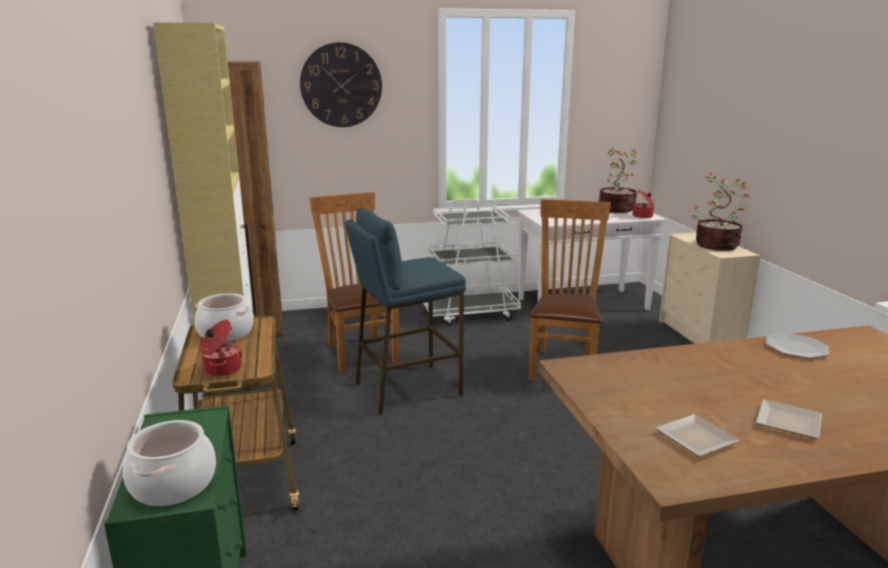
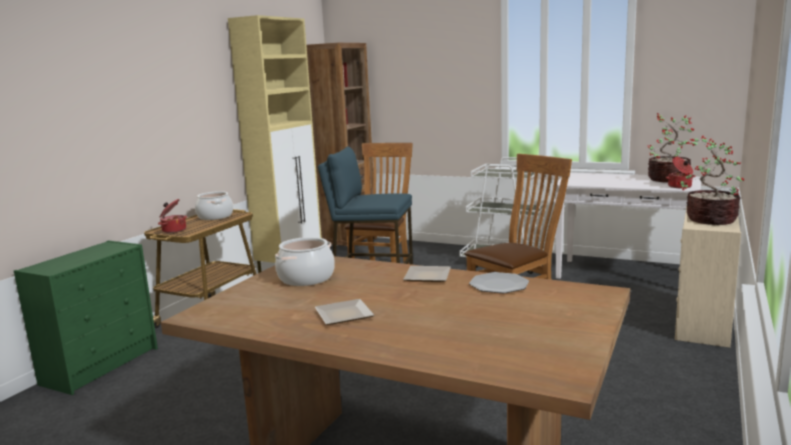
camera: 40 degrees right, 5 degrees down
cooking pot [122,420,216,506] -> cooking pot moved to [275,237,335,286]
wall clock [300,42,382,127] -> none
plate [655,414,740,457] -> plate moved to [403,266,451,282]

